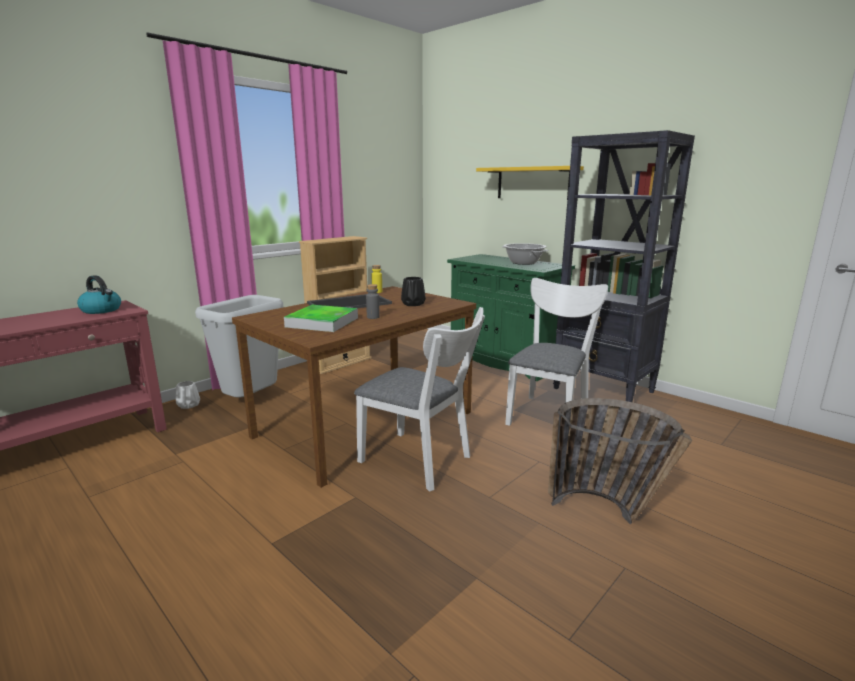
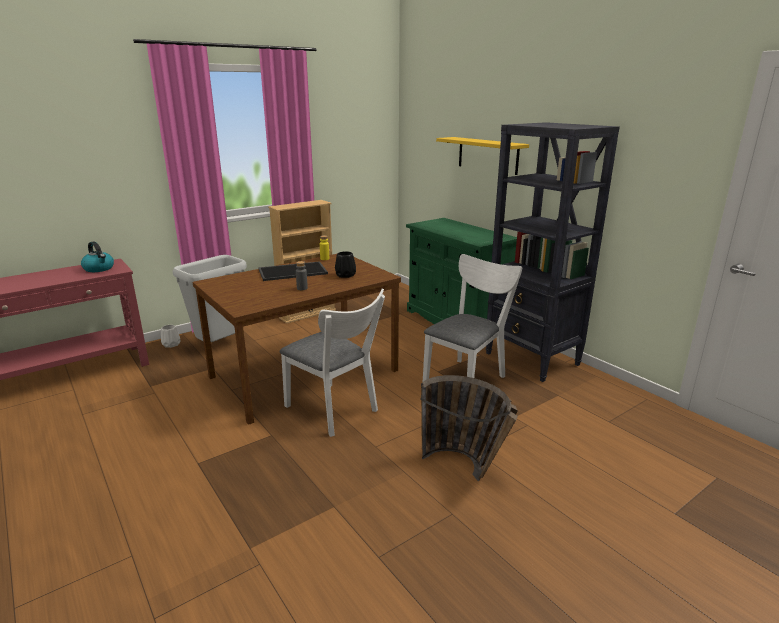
camera: 10 degrees right, 5 degrees up
tray [284,305,358,332] -> none
cooking pot [502,243,549,265] -> none

